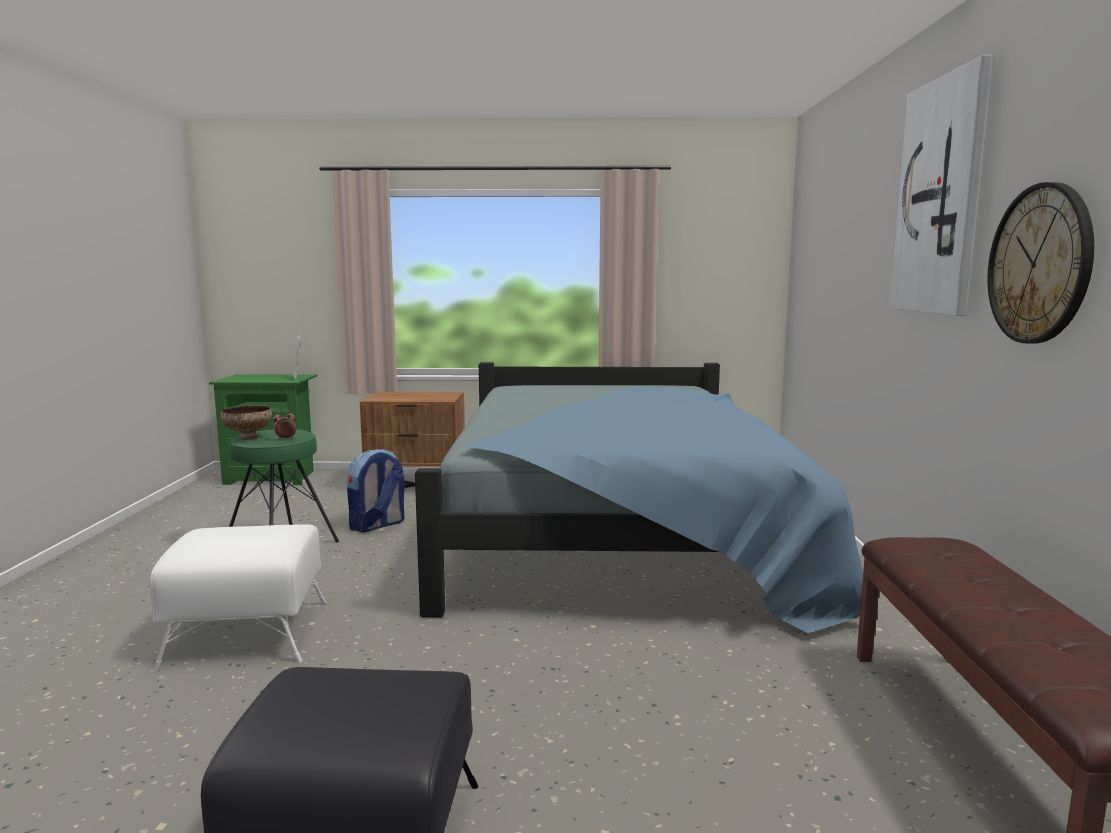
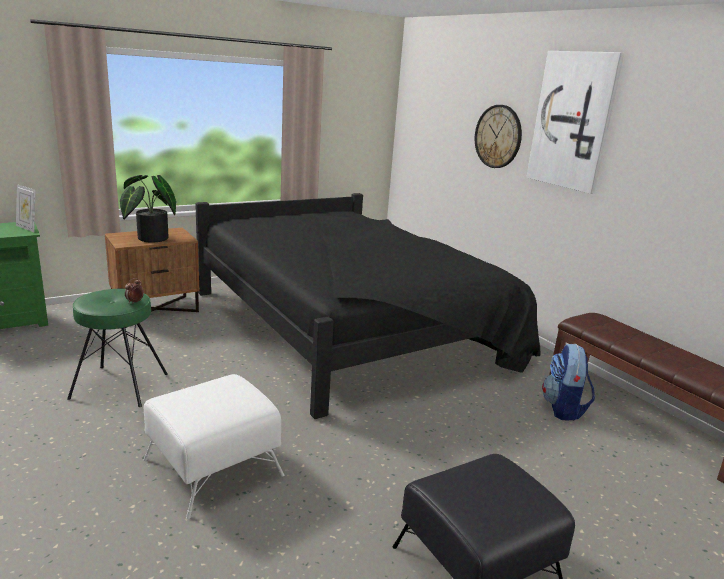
camera: 35 degrees left, 10 degrees up
bowl [220,405,272,440] -> none
backpack [347,449,405,532] -> backpack moved to [542,344,595,420]
blue bed [415,362,878,633] -> black bed [195,193,540,419]
wall clock [987,182,1094,343] -> wall clock moved to [475,105,522,168]
none -> potted plant [120,175,176,242]

